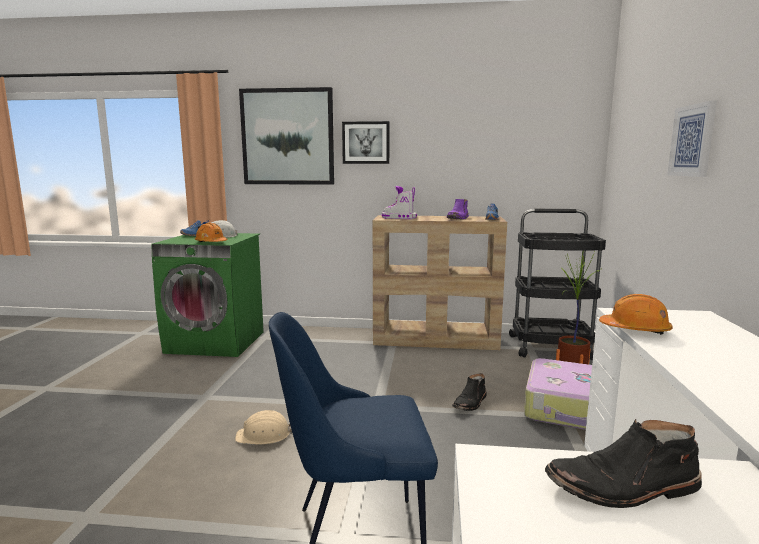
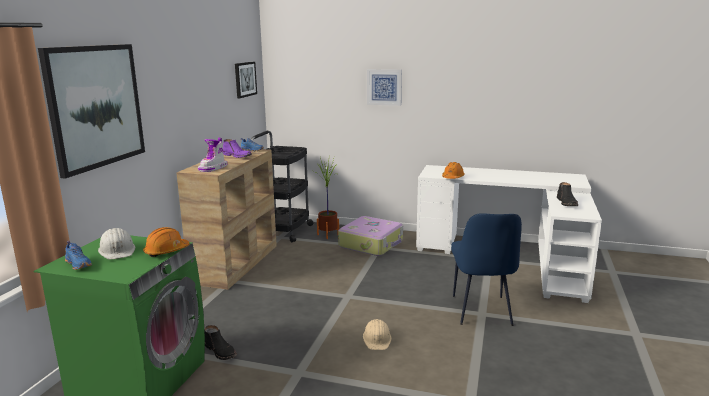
camera: 80 degrees left, 5 degrees up
picture [342,121,390,164] -> picture moved to [235,62,257,98]
black boot [452,373,487,411] -> black boot moved to [205,325,237,360]

